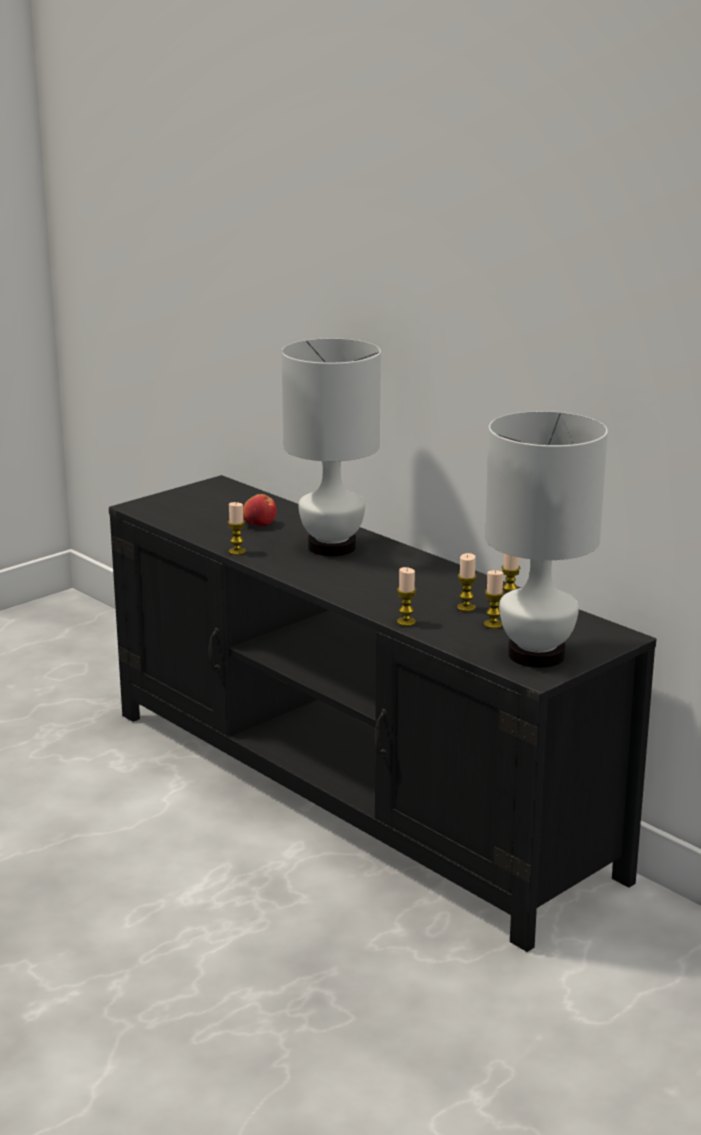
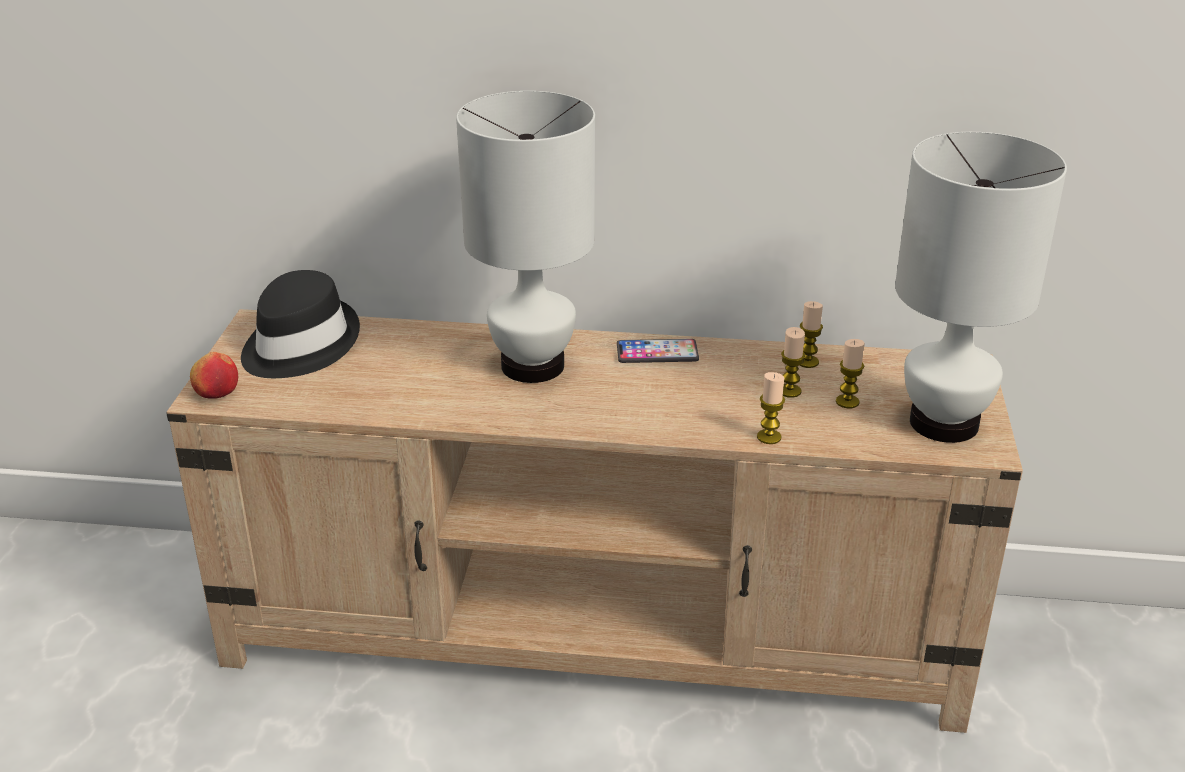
camera: 40 degrees left, 10 degrees up
black tv stand [109,475,656,952] -> beige tv stand [166,309,1023,733]
candle [228,502,246,555] -> none
apple [243,494,276,526] -> apple moved to [190,352,238,399]
none -> black hat [241,270,360,378]
none -> phone [617,339,699,363]

